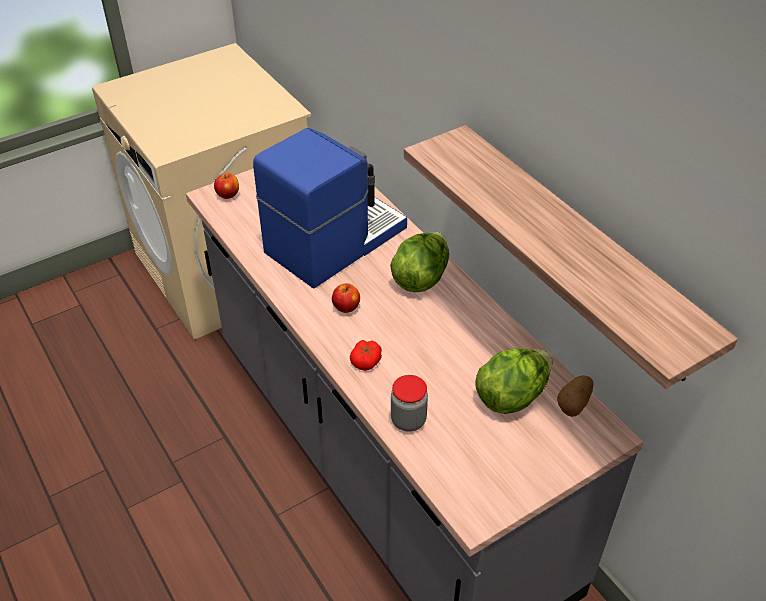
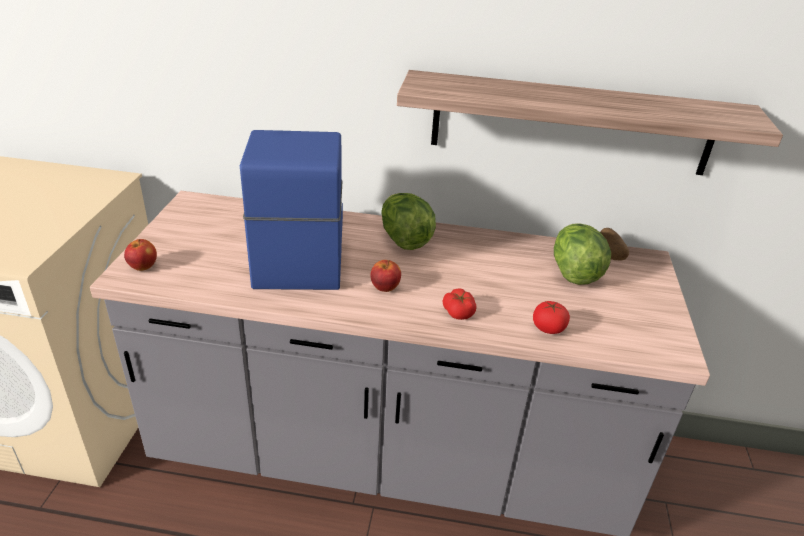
camera: 50 degrees left, 10 degrees down
jar [391,375,428,432] -> tomato [533,301,570,334]

